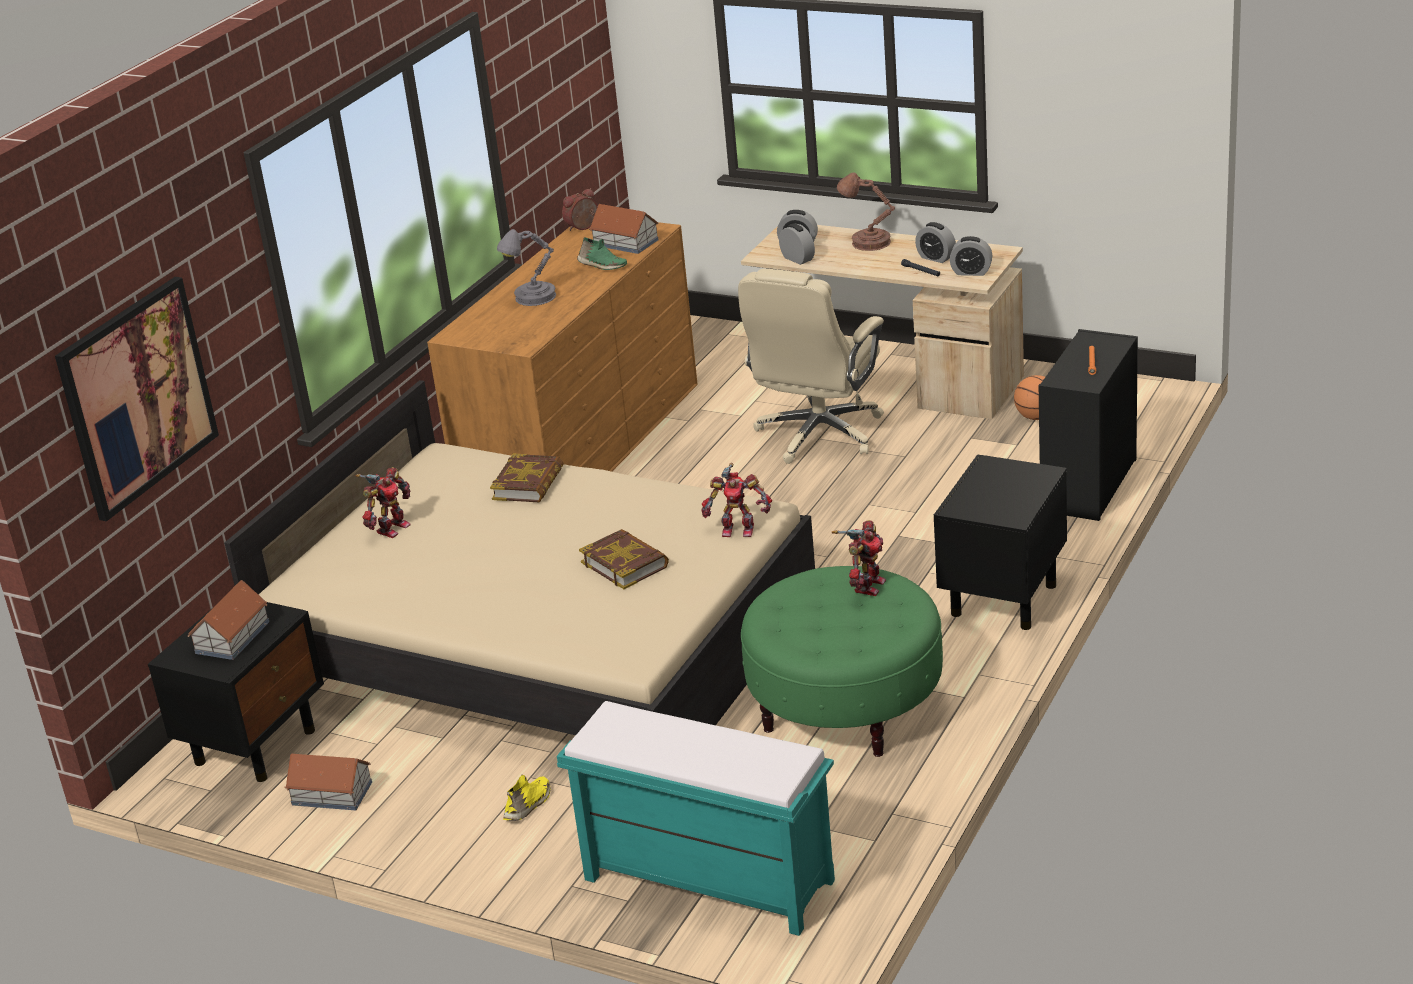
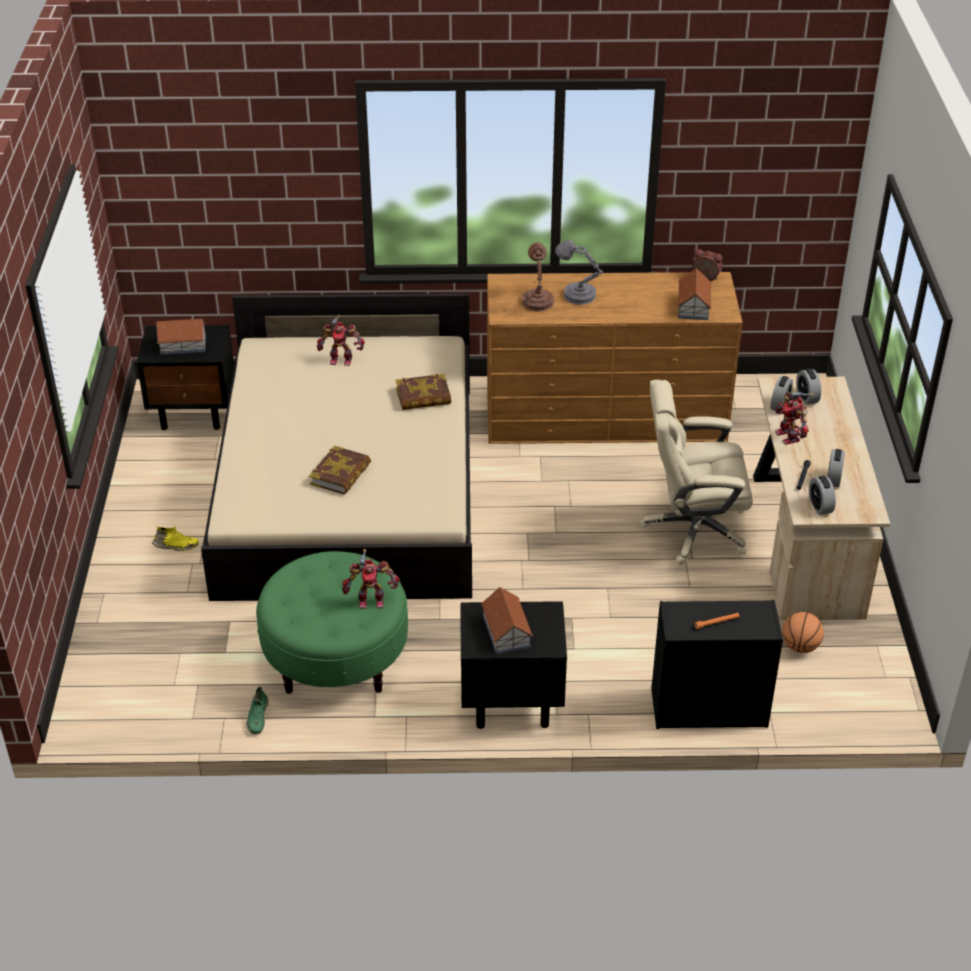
camera: 60 degrees right, 10 degrees up
picture [55,277,219,521] -> none
toy house [285,754,372,810] -> toy house moved to [481,587,533,654]
turquoise bench [557,701,835,936] -> none
green shoe [577,237,627,270] -> green shoe moved to [246,686,269,734]
toy robot [701,463,772,537] -> toy robot moved to [775,392,813,445]
brown table lamp [837,172,895,251] -> brown table lamp moved to [522,242,554,312]

